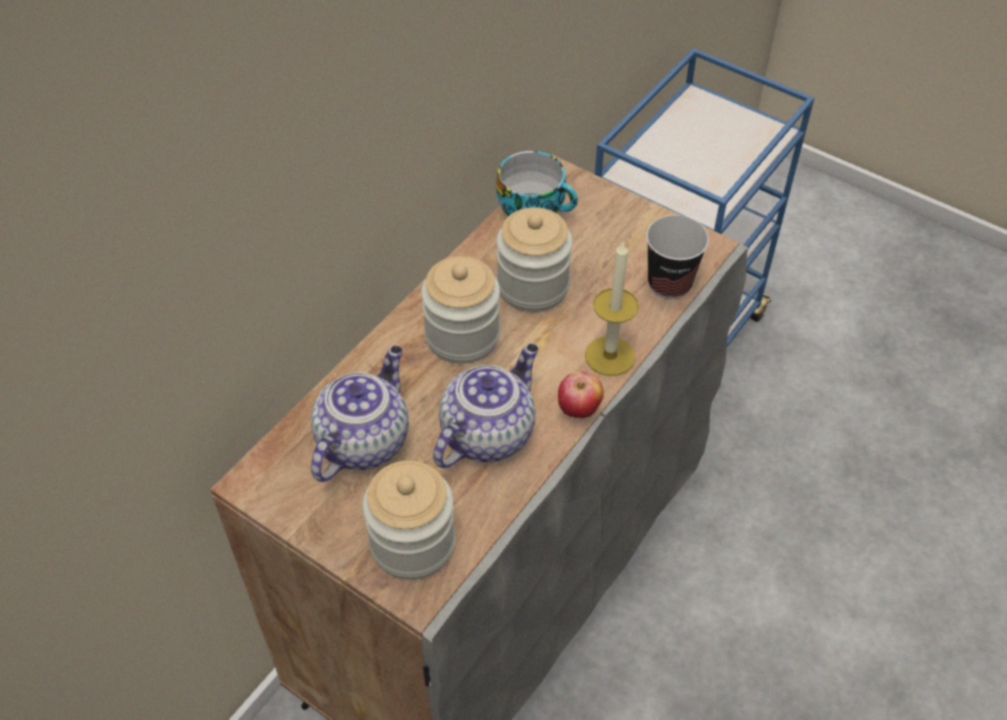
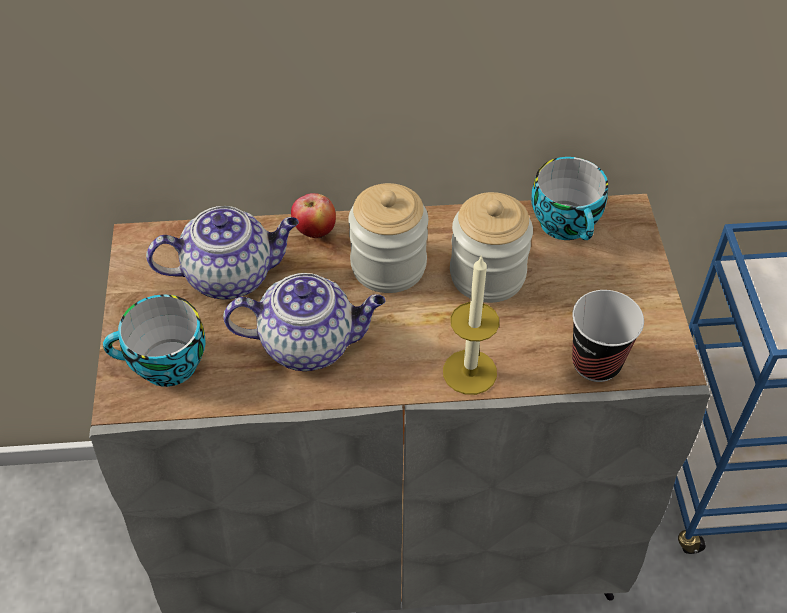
camera: 50 degrees right, 0 degrees up
jar [363,460,456,580] -> cup [103,294,206,387]
apple [558,371,604,418] -> apple moved to [291,193,336,238]

